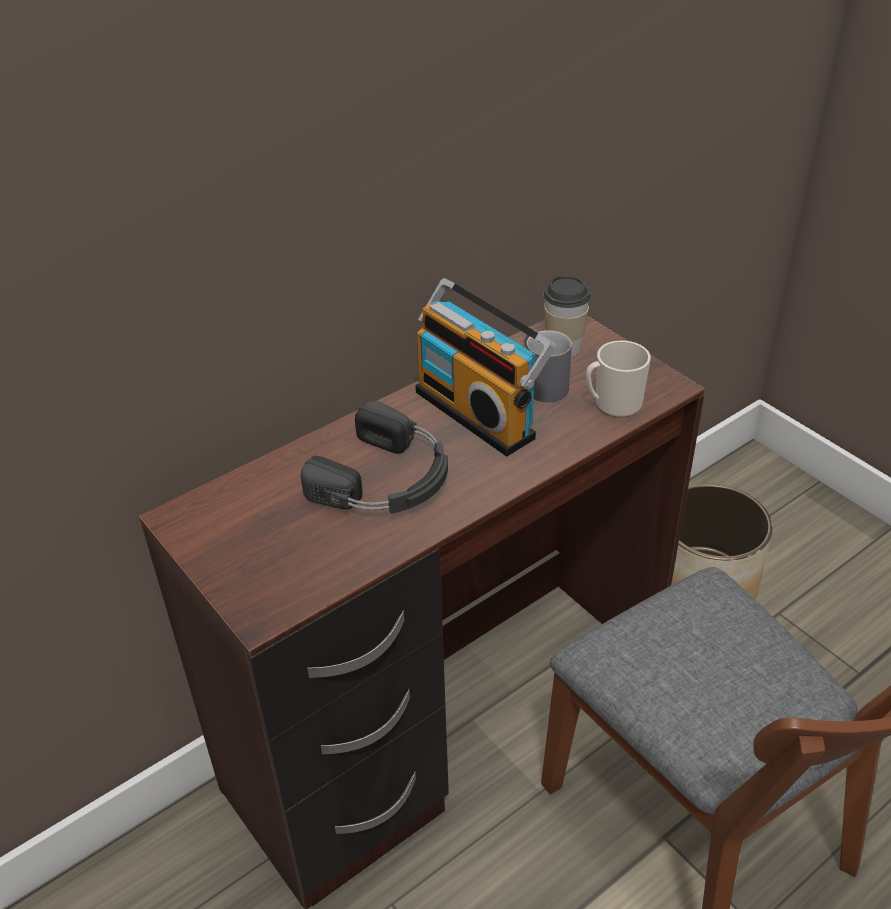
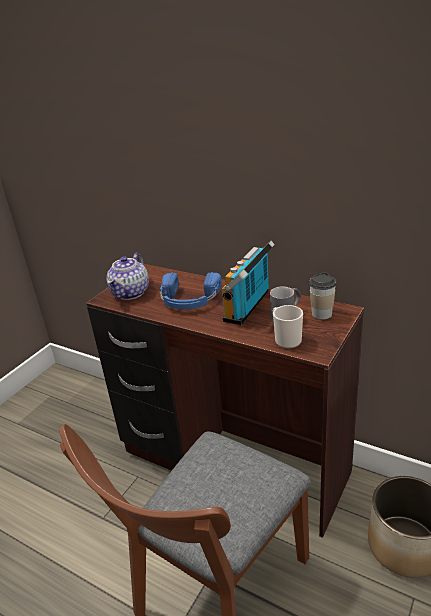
camera: 70 degrees right, 10 degrees down
black headphones [301,401,448,513] -> blue headphones [160,272,222,309]
none -> teapot [107,253,149,300]

